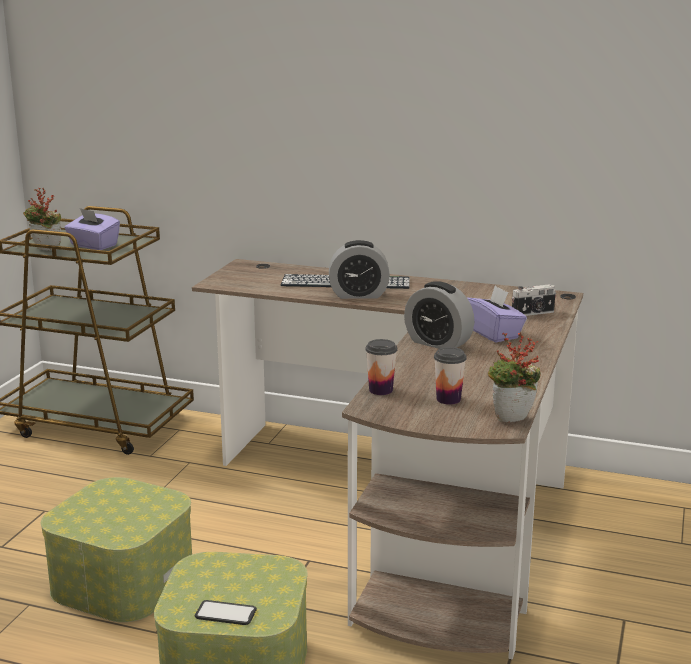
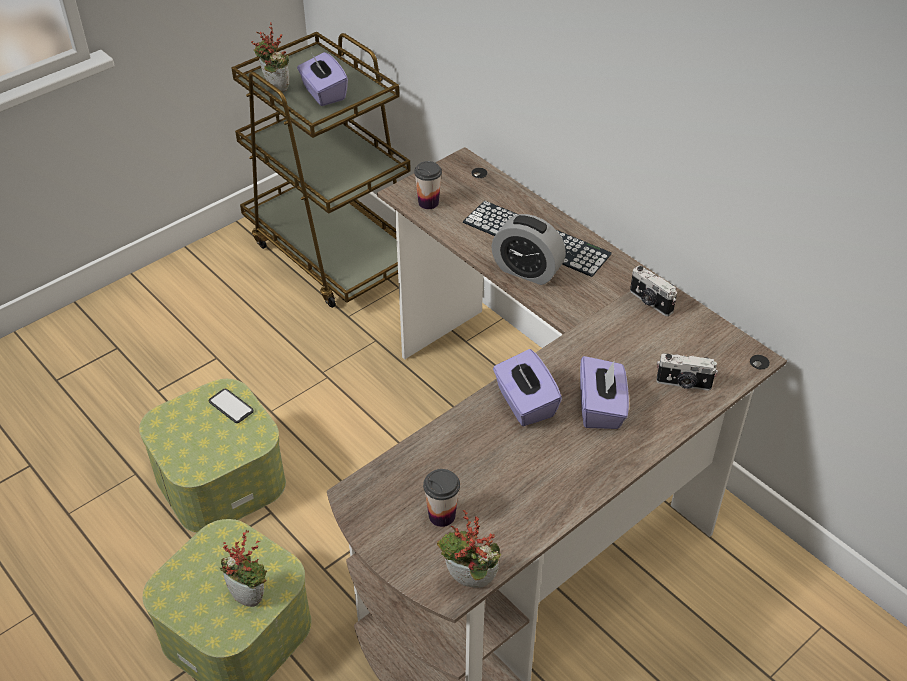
camera: 30 degrees right, 25 degrees up
phone [195,600,257,625] -> phone moved to [209,389,254,423]
cup [365,339,397,395] -> cup moved to [414,161,442,209]
alarm clock [404,281,475,349] -> purple tissue box [493,349,562,426]
none -> potted plant [220,530,267,607]
none -> camera [630,266,677,316]

